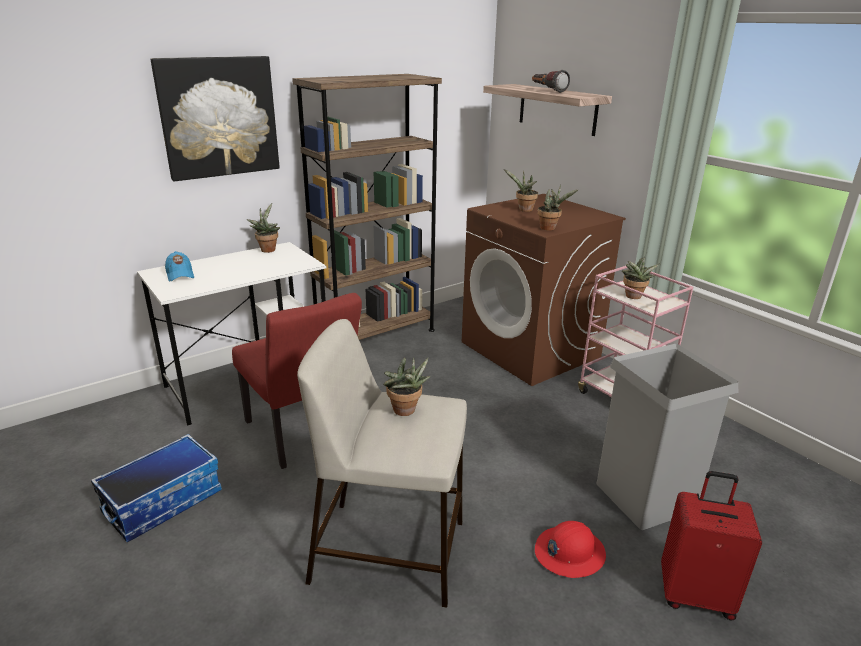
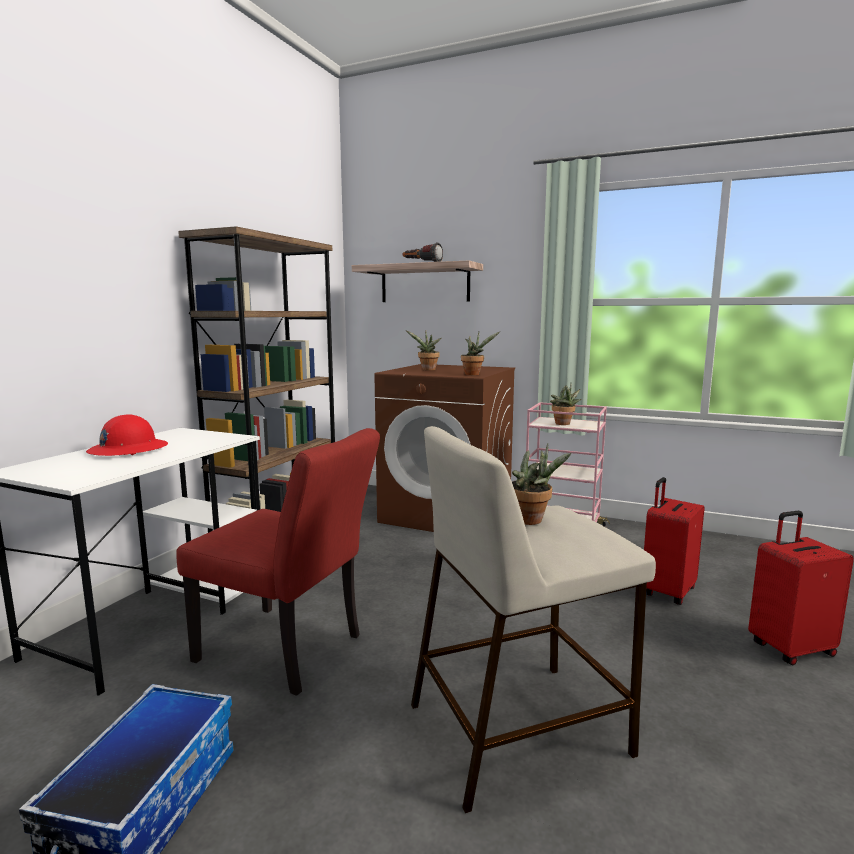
camera: 30 degrees left, 15 degrees down
picture [151,56,280,181] -> none
blue cap [165,251,194,282] -> none
potted plant [247,203,280,253] -> none
red hard hat [535,521,606,578] -> red hard hat moved to [86,414,168,456]
grey trash can [597,344,738,530] -> red suitcase [644,477,705,605]

